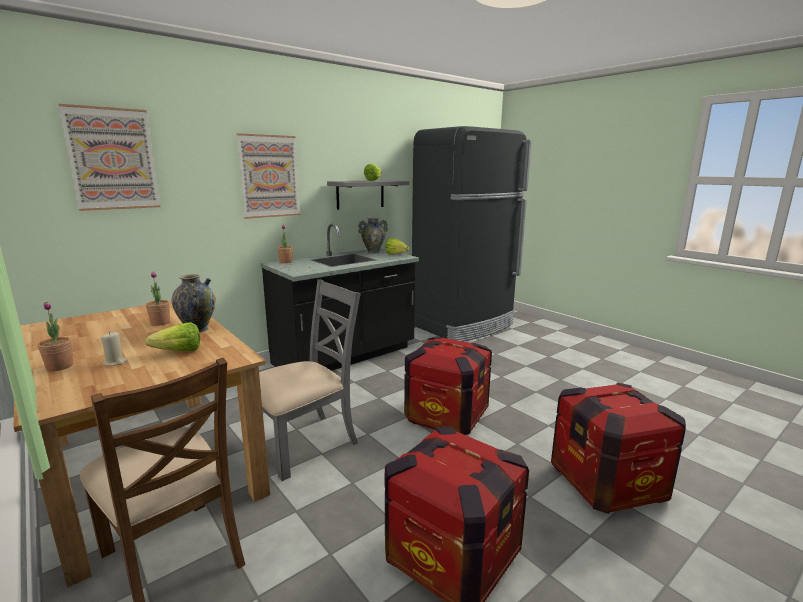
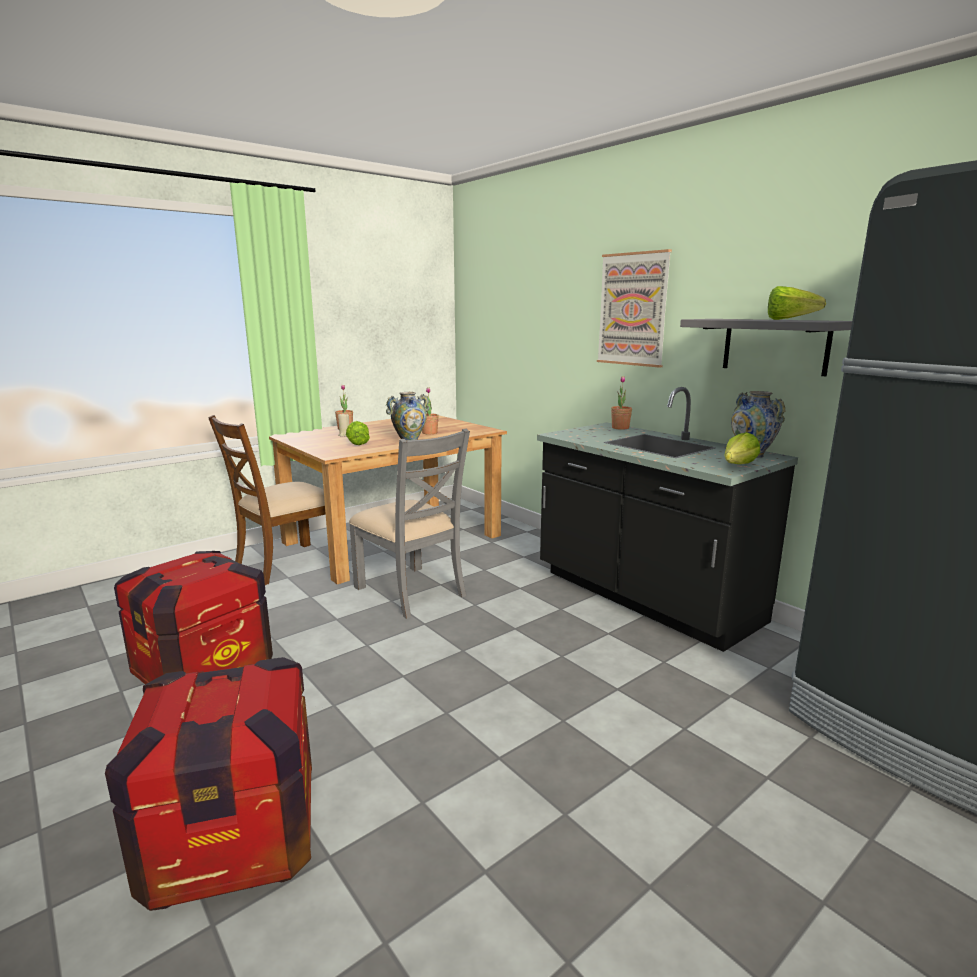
camera: 90 degrees right, 0 degrees up
picture [58,104,160,211] -> none
crate [404,337,492,435] -> none

